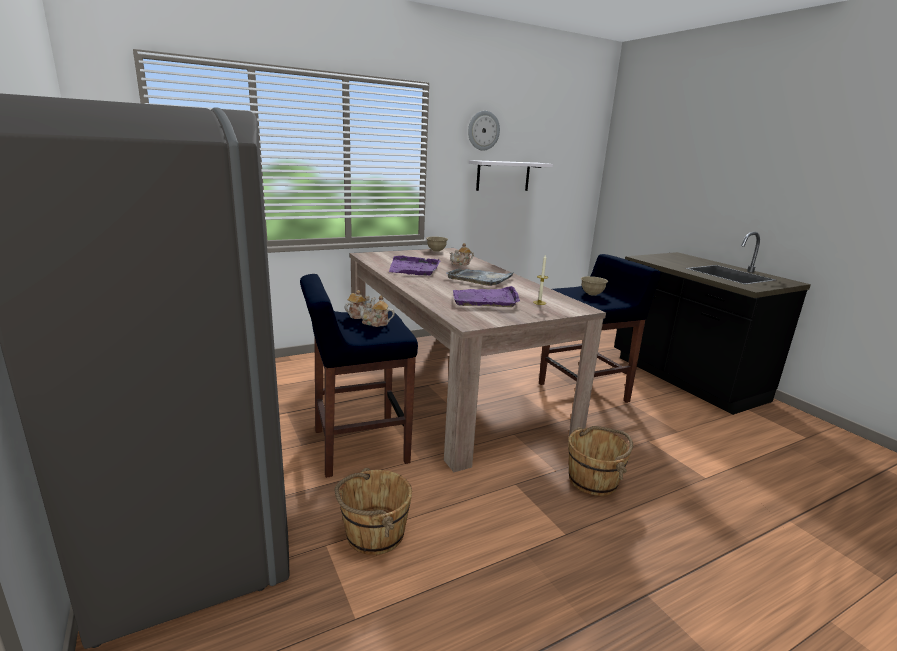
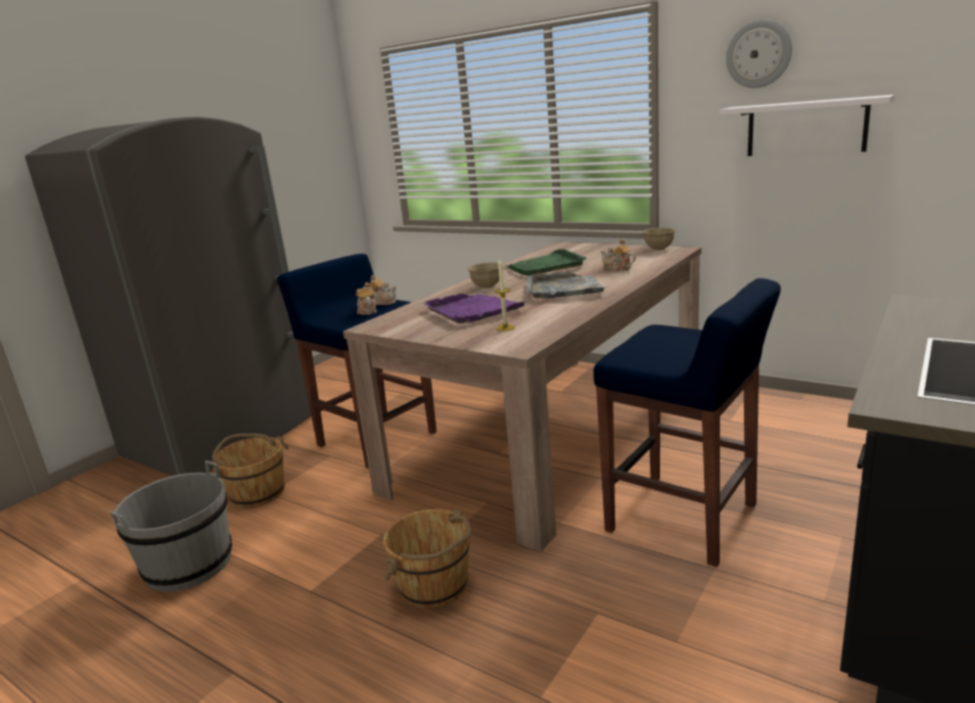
camera: 65 degrees right, 0 degrees up
purple tray [389,256,440,275] -> green tray [505,249,586,276]
beige bowl [581,276,608,296] -> beige bowl moved to [467,262,503,288]
none -> grey bucket [110,461,232,592]

